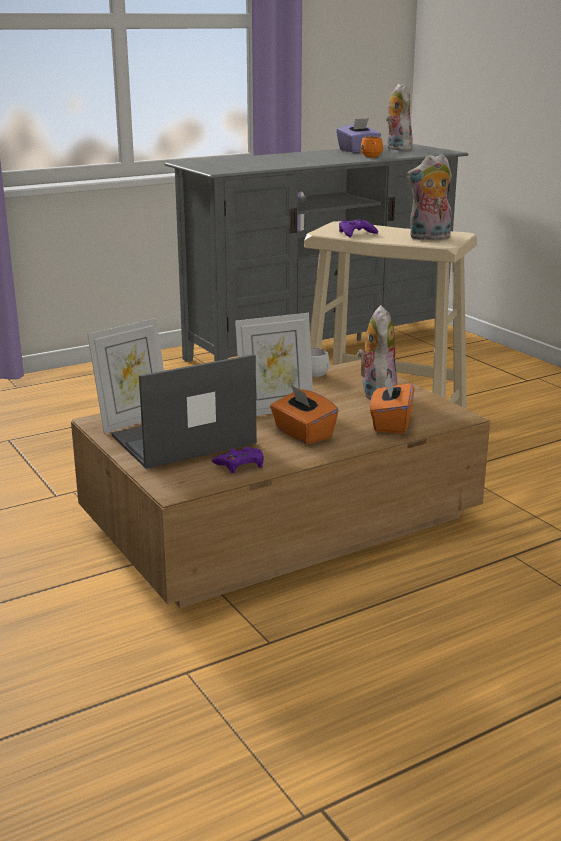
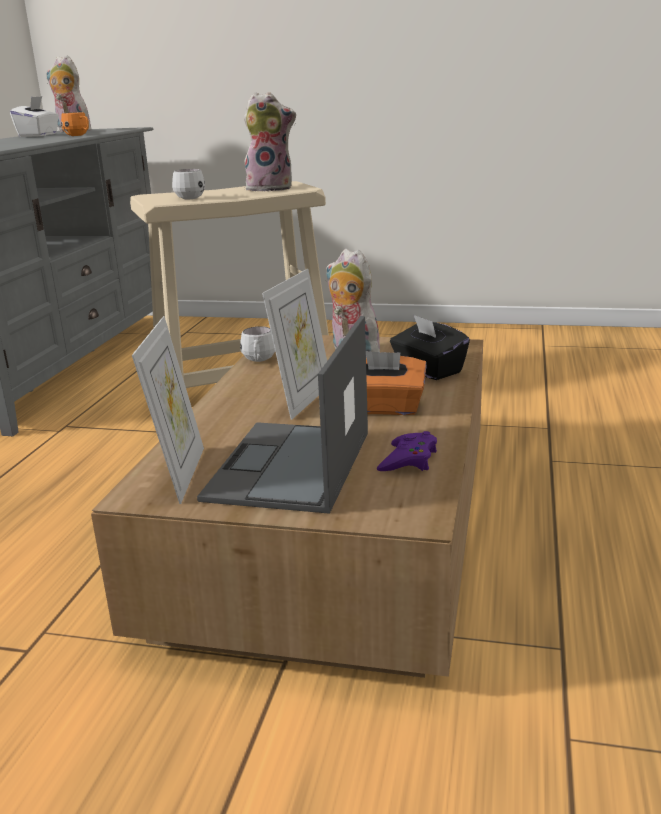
camera: 45 degrees left, 0 degrees up
purple tissue box [336,118,381,152] -> white tissue box [10,96,59,137]
purple game controller [339,219,378,237] -> white mug [172,169,205,199]
orange tissue box [370,374,415,434] -> black tissue box [390,314,470,380]
plush toy [406,154,452,241] -> plush toy turned 120 degrees counterclockwise [244,92,296,192]

